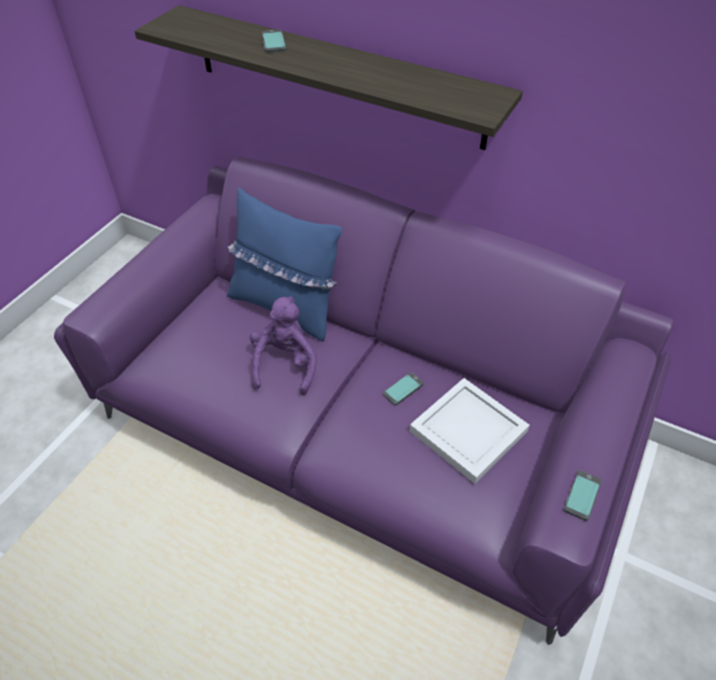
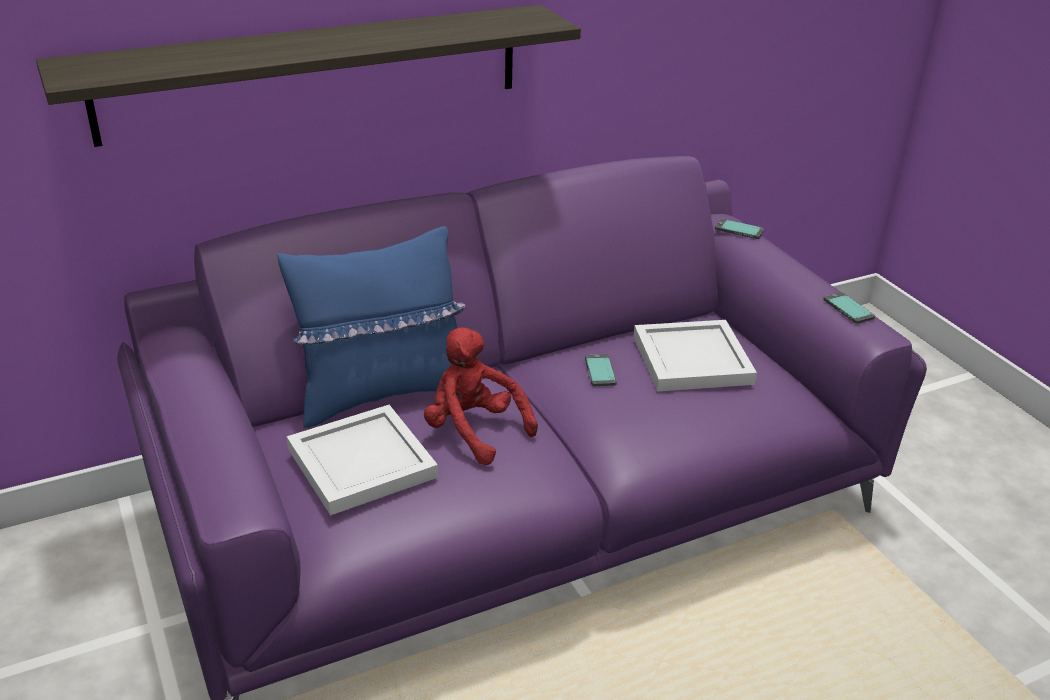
camera: 55 degrees left, 15 degrees down
purple plush toy [250,296,317,395] -> red plush toy [424,327,538,465]
phone [262,30,287,53] -> phone moved to [715,219,764,239]
none -> white tray [286,405,438,516]

